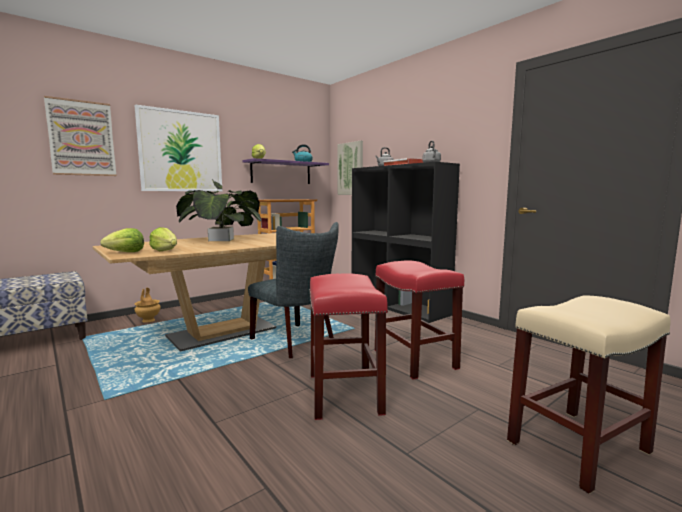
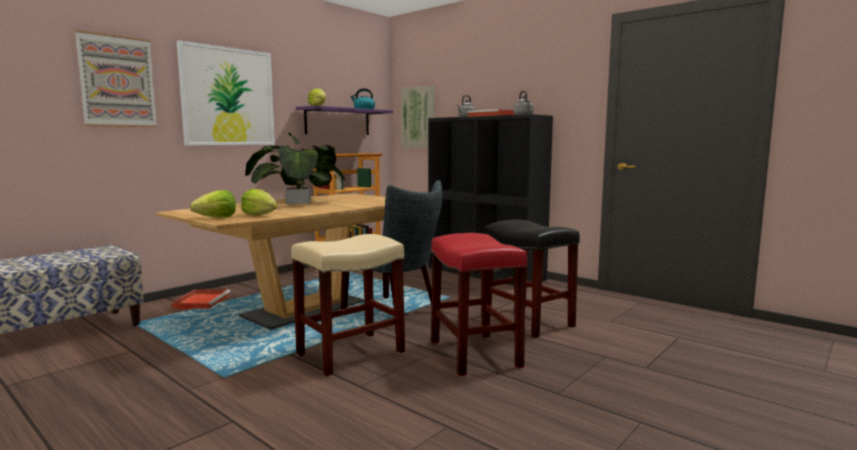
camera: 10 degrees left, 0 degrees up
brown vase [134,288,161,323] -> red tray [171,289,230,310]
red stool [375,260,464,380] -> black stool [485,220,580,338]
beige stool [507,295,671,494] -> beige stool moved to [291,234,405,377]

